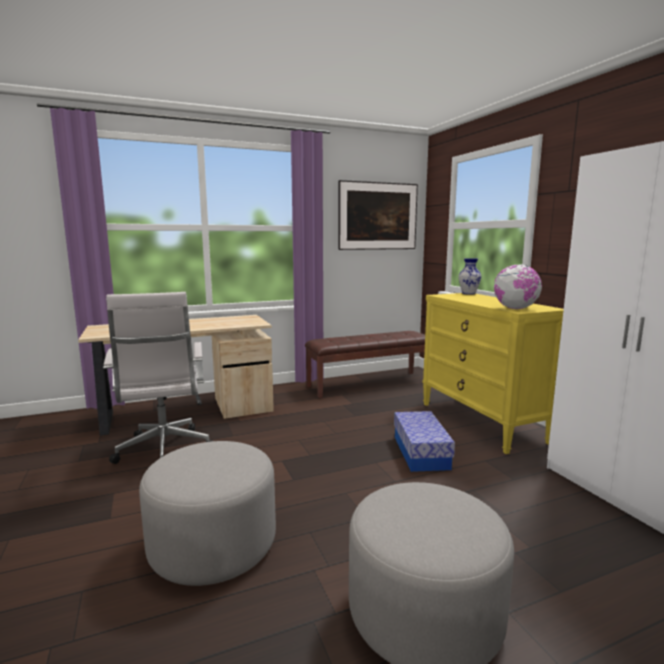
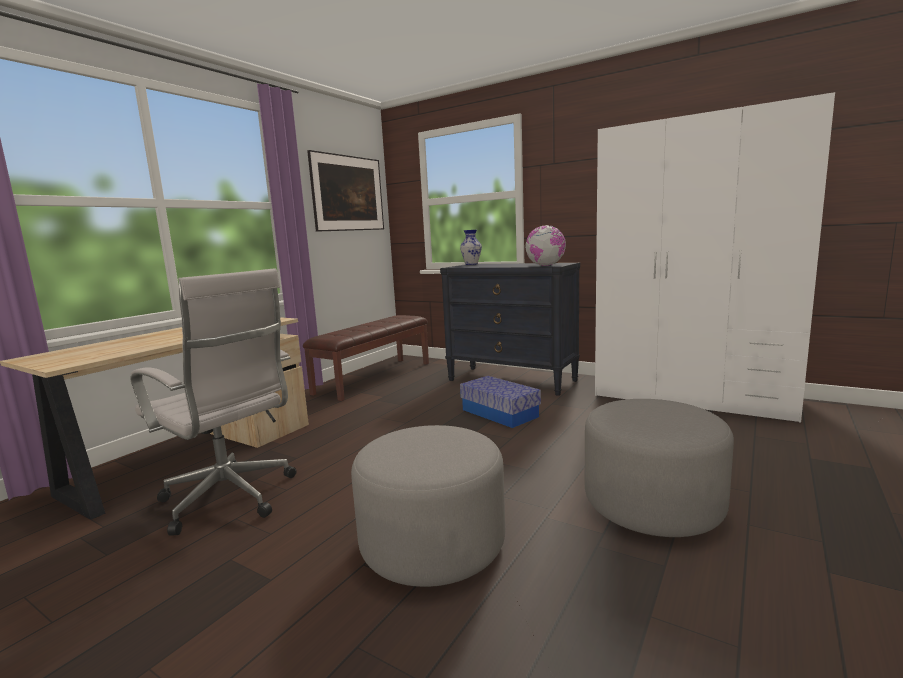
camera: 35 degrees left, 0 degrees up
yellow dresser [422,293,564,454] -> black dresser [440,263,580,396]

